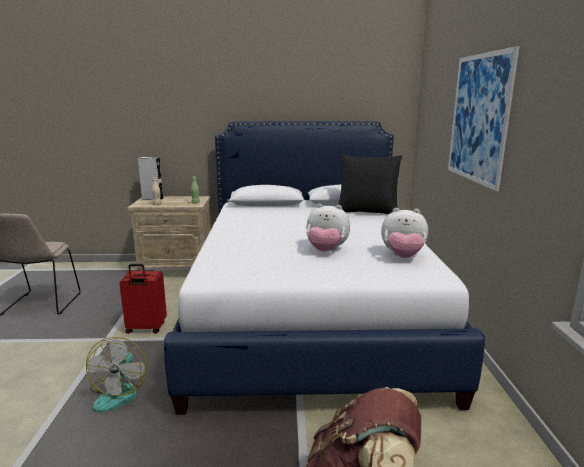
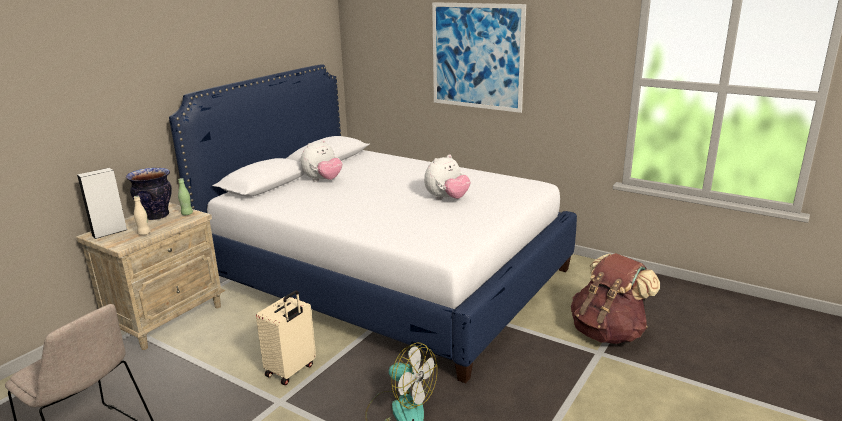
camera: 55 degrees left, 5 degrees up
red suitcase [119,264,167,334] -> beige suitcase [256,290,316,385]
black pillow [338,154,402,214] -> none
plush toy [381,208,428,258] -> plush toy moved to [300,140,342,181]
none -> vase [126,168,172,220]

